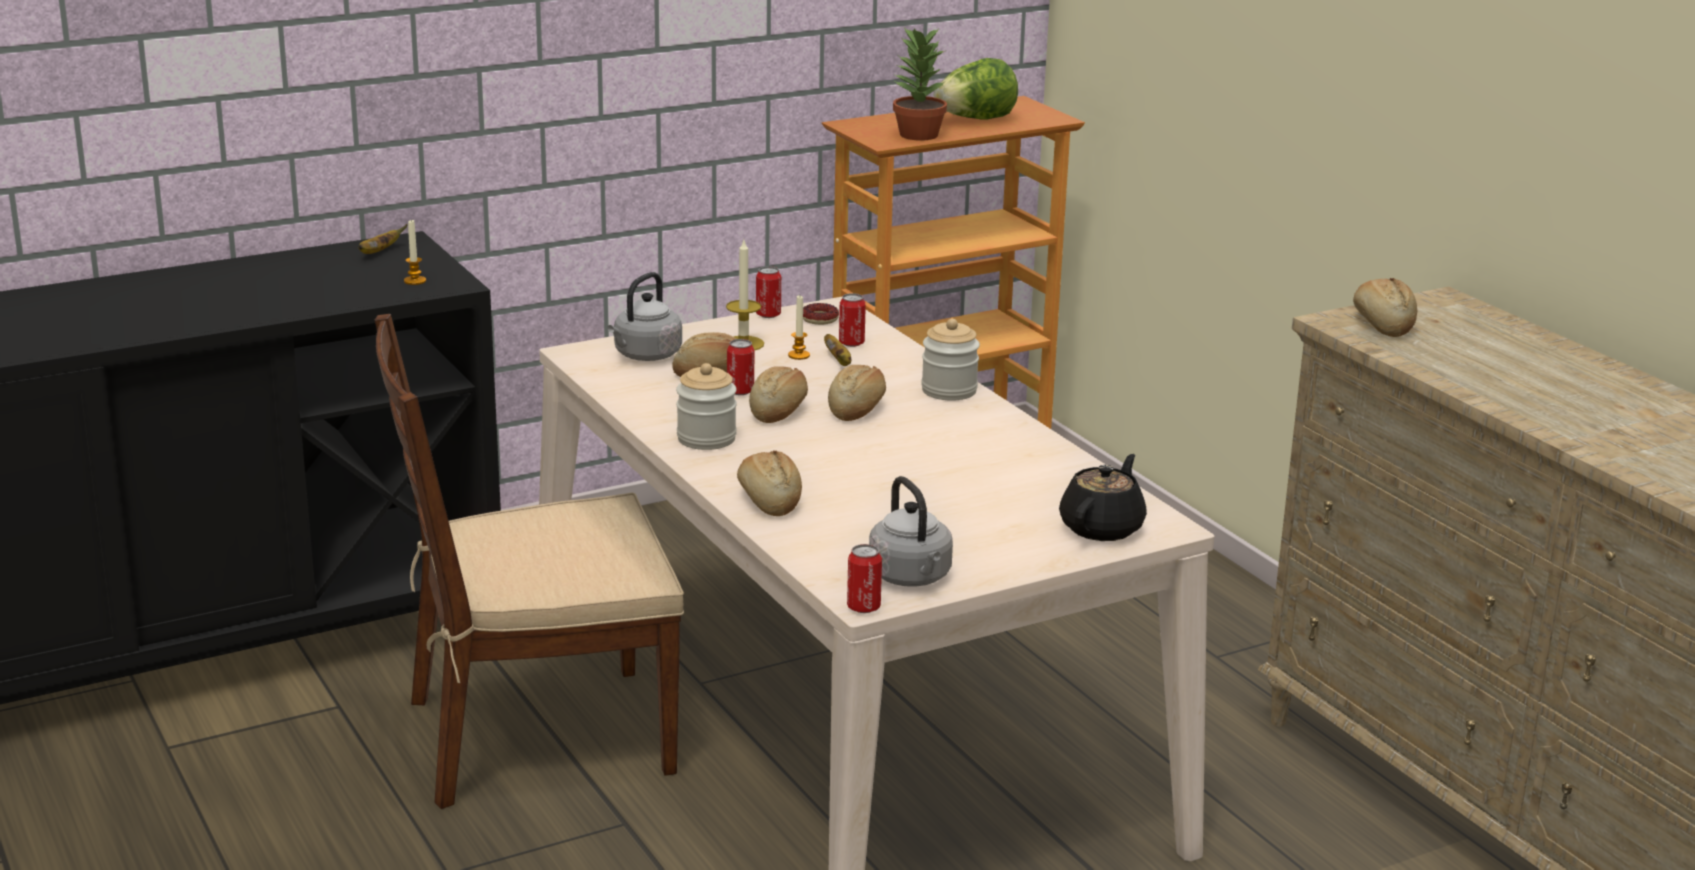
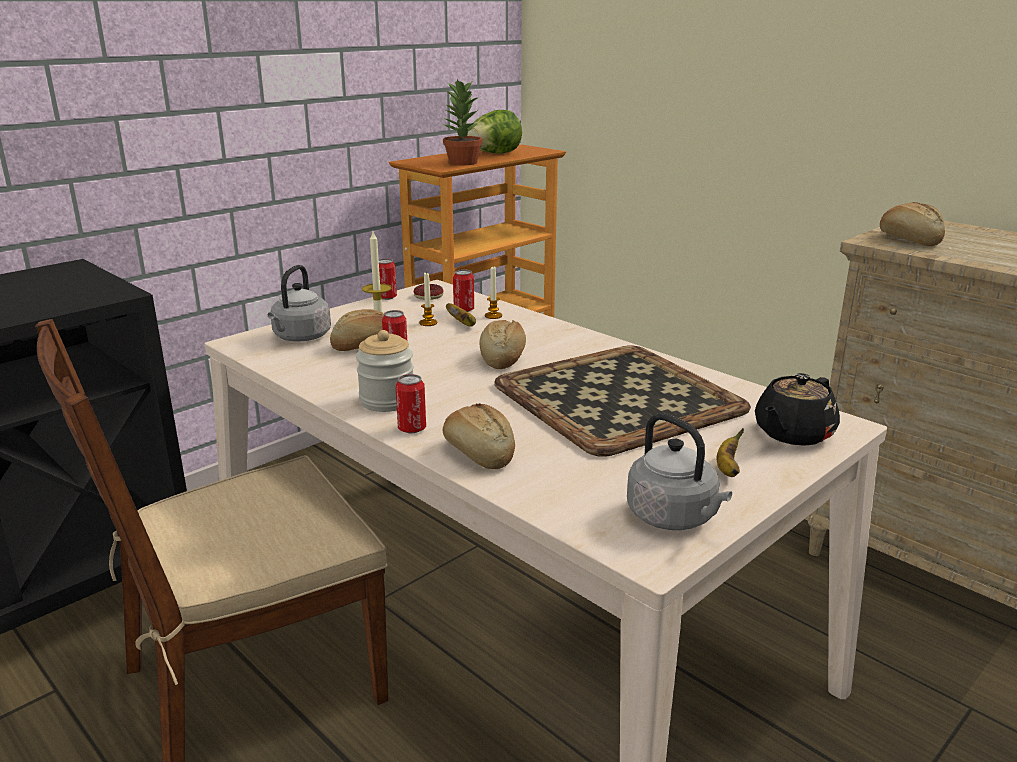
camera: 15 degrees left, 0 degrees up
banana [358,224,408,254] -> banana moved to [716,428,744,477]
candle [404,220,426,285] -> candle moved to [485,267,502,319]
bread [749,366,808,423] -> none
can [847,544,882,613] -> can moved to [396,374,426,433]
jar [921,319,980,400] -> none
black teapot [1059,454,1147,541] -> black teapot turned 150 degrees counterclockwise [755,373,840,446]
none -> tray [494,345,751,457]

